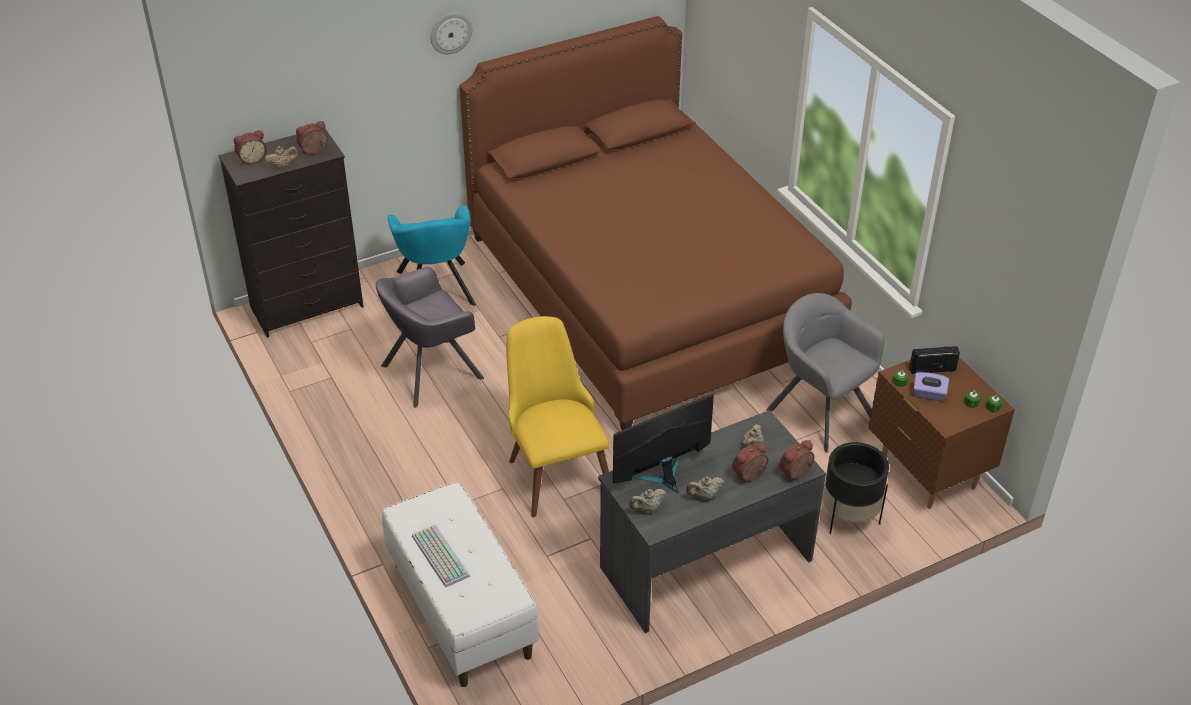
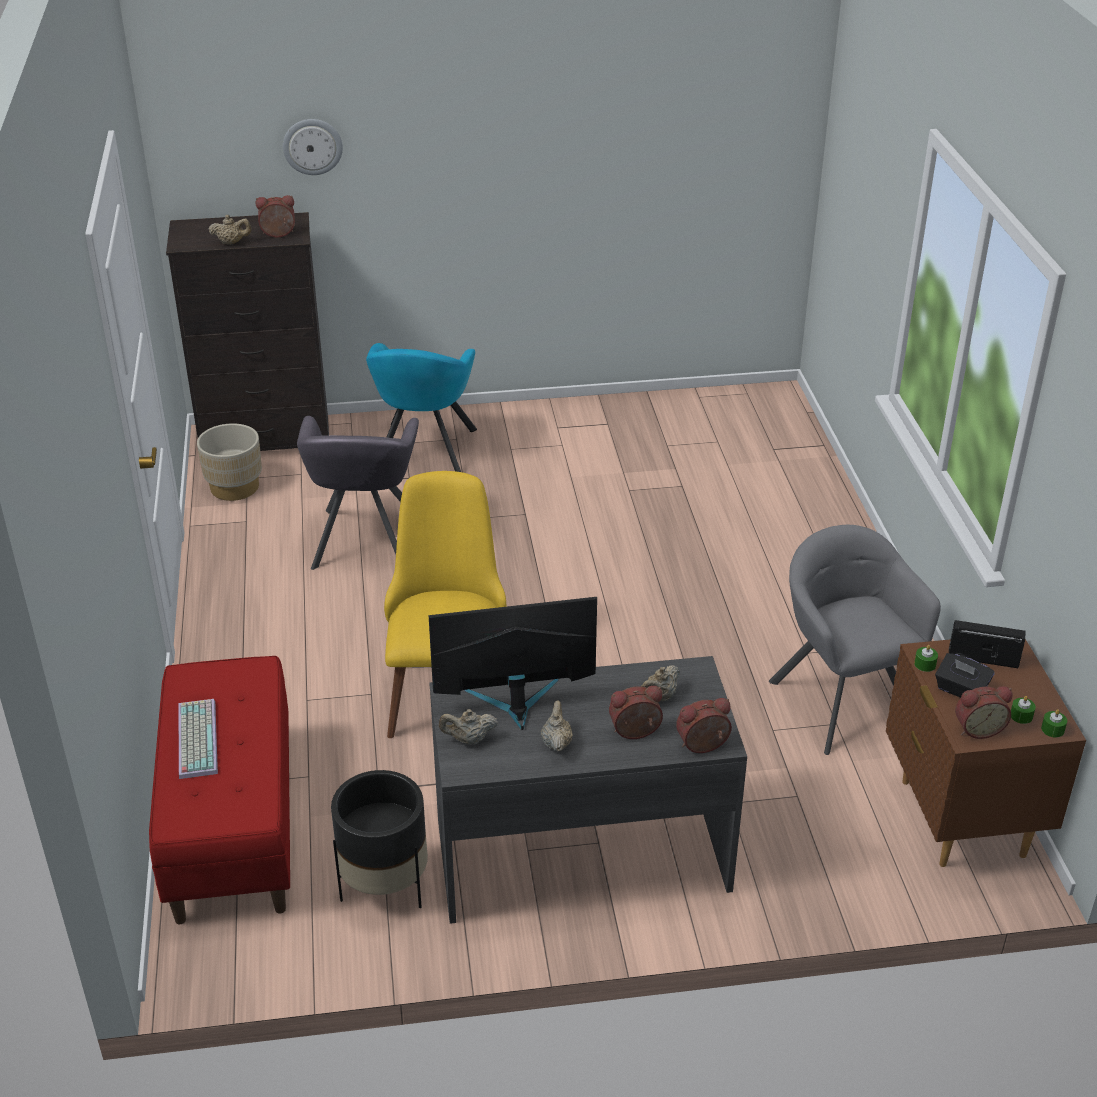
camera: 20 degrees right, 5 degrees down
alarm clock [234,130,267,165] -> alarm clock moved to [955,686,1013,739]
grey armchair [376,267,484,408] -> grey armchair turned 75 degrees counterclockwise [297,416,419,570]
white bench [382,481,539,687] -> red bench [149,656,290,924]
wall clock [430,13,473,54] -> wall clock moved to [283,119,343,175]
brown bed [460,16,852,430] -> none
beige teapot [686,477,724,500] -> beige teapot turned 90 degrees clockwise [541,701,573,752]
black planter [823,442,889,534] -> black planter moved to [331,770,428,908]
purple tissue box [913,372,949,401] -> black tissue box [935,653,994,698]
none -> beige planter [197,423,262,501]

